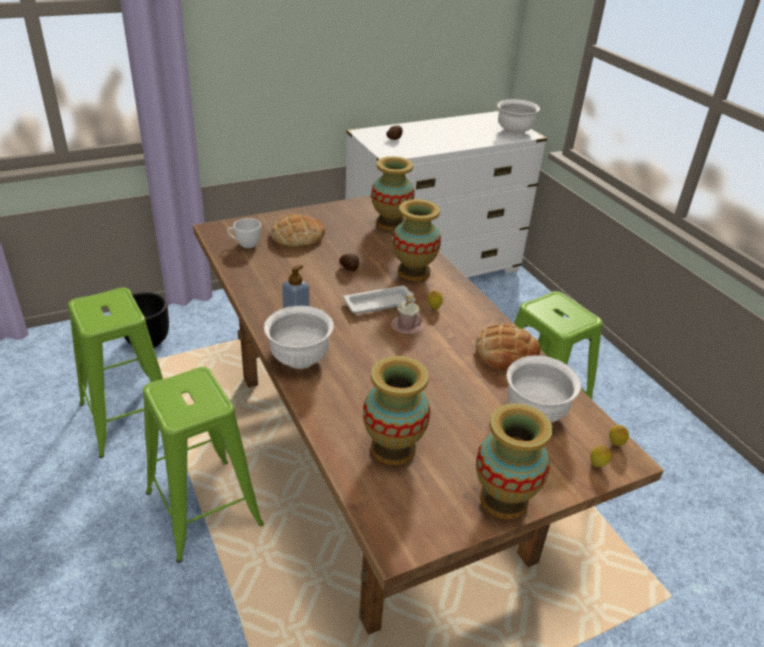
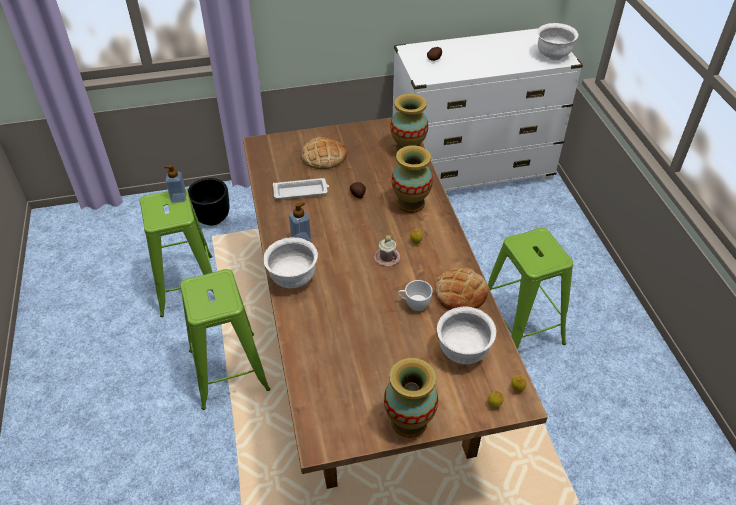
camera: 15 degrees right, 10 degrees up
white cup [227,218,261,248] -> white cup moved to [398,280,433,311]
white tray [343,286,415,314] -> white tray moved to [273,178,329,199]
vase [363,356,430,465] -> none
none -> soap dispenser [164,165,186,203]

